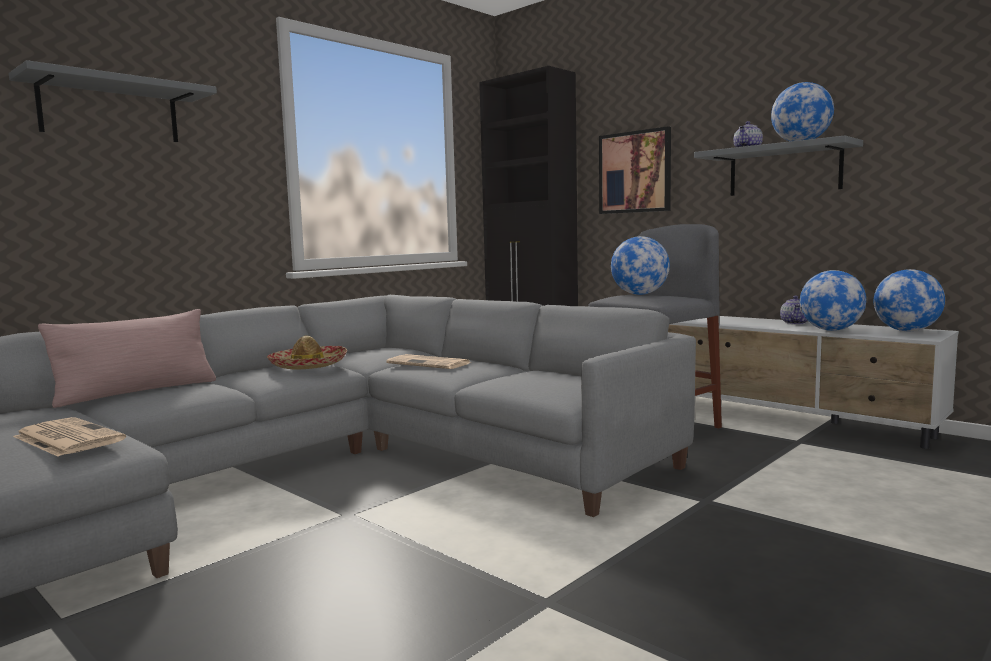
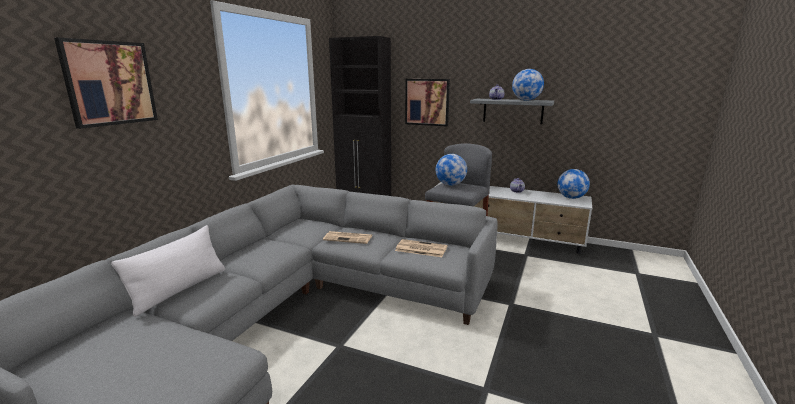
camera: 20 degrees left, 10 degrees up
grey shelf [9,60,217,142] -> picture [54,37,158,129]
newspaper [13,417,126,457] -> newspaper moved to [395,239,447,257]
pink pillow [38,309,216,408] -> white pillow [111,225,225,317]
hat [267,336,347,369] -> none
globe [800,270,866,331] -> none

